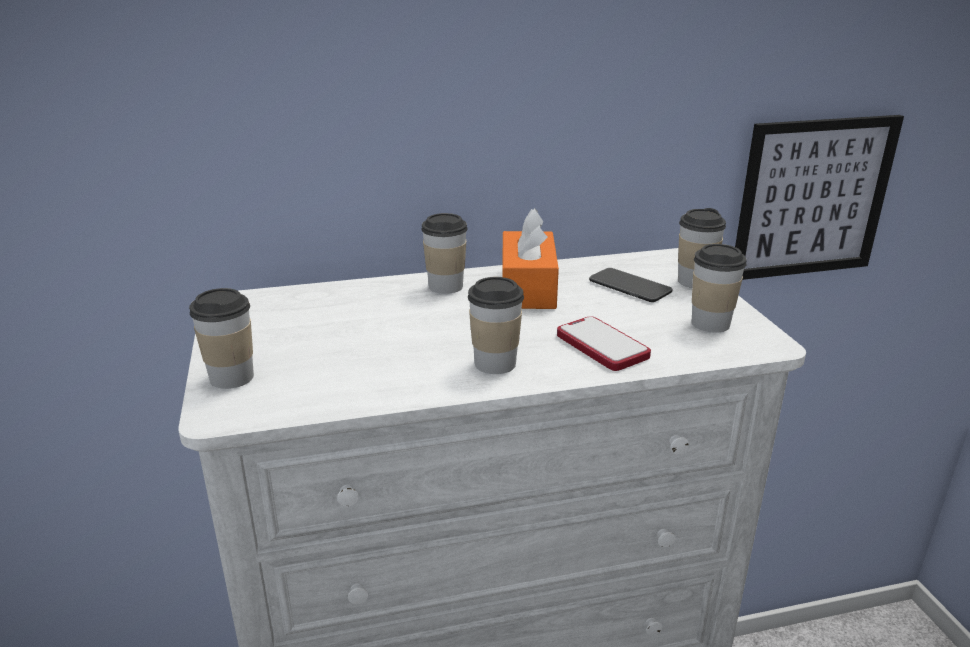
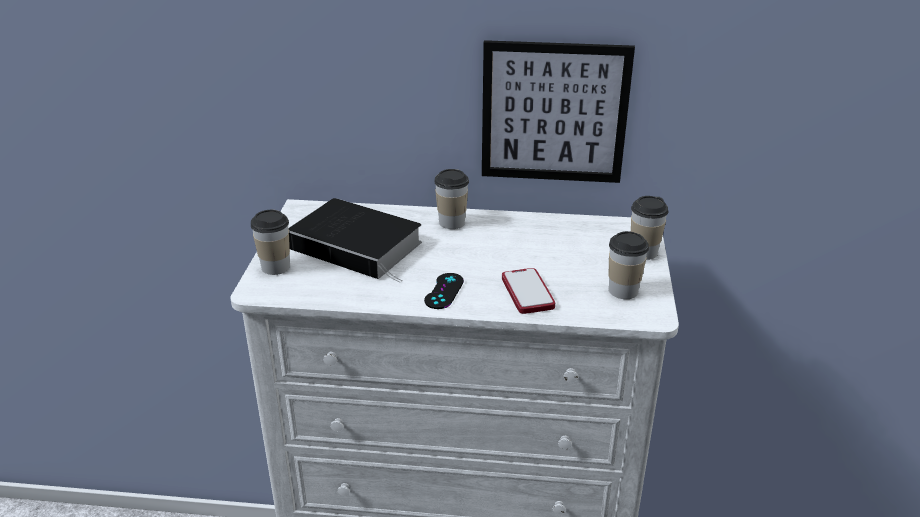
camera: 20 degrees right, 5 degrees up
cup [468,277,524,374] -> black game controller [424,273,464,309]
orange tissue box [502,208,559,309] -> none
phone [589,268,673,302] -> none
picture [735,115,904,280] -> picture moved to [482,40,635,183]
none -> book [288,198,422,282]

